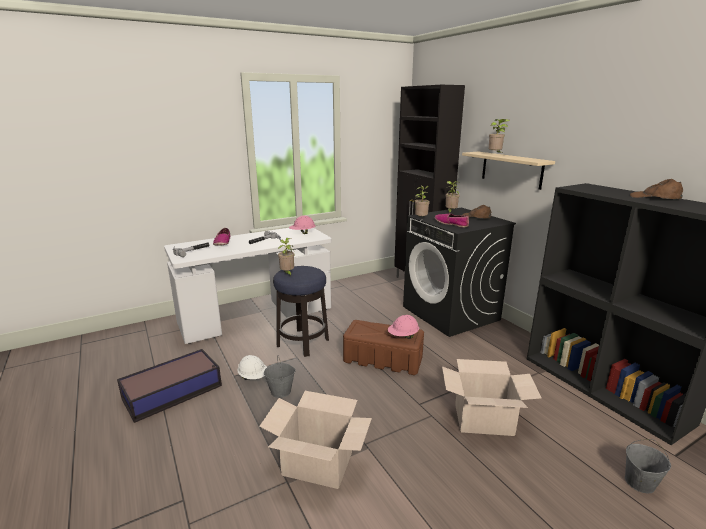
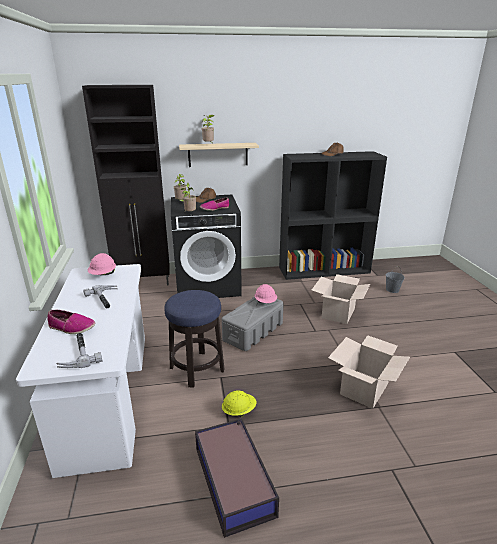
camera: 70 degrees left, 5 degrees up
white hard hat [237,355,267,380] -> yellow hard hat [222,391,256,417]
grey bucket [264,355,296,398] -> none
potted plant [278,238,295,277] -> none
brown storage box [343,320,424,375] -> grey storage box [222,296,284,351]

